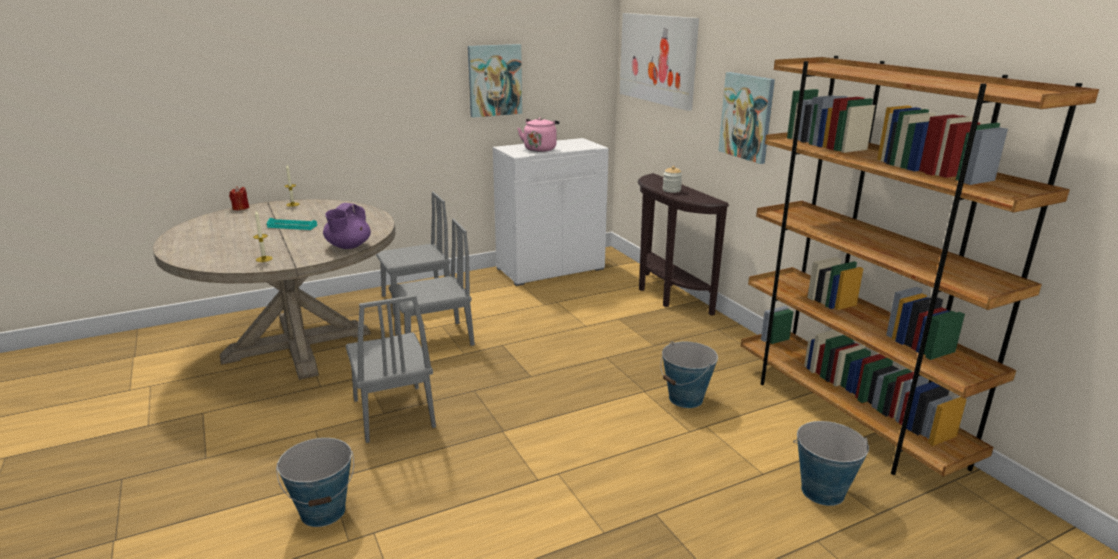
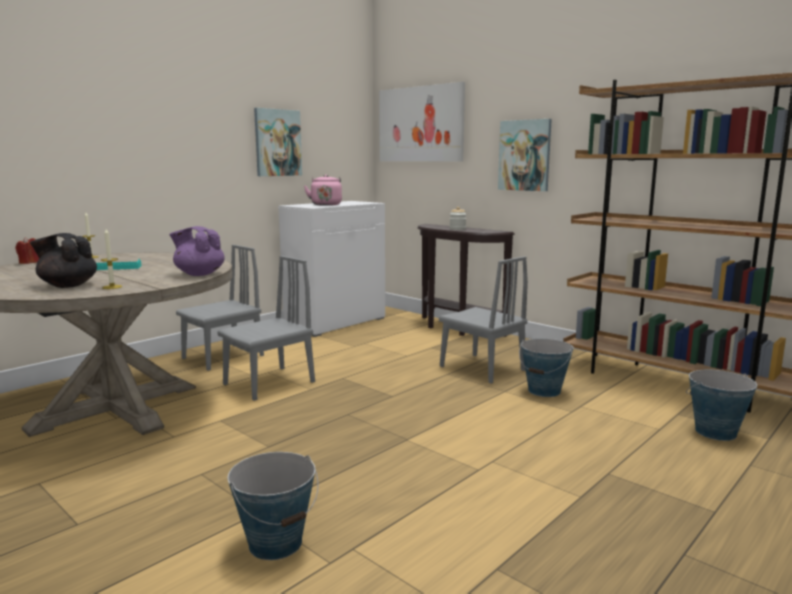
camera: 20 degrees left, 10 degrees down
purple teapot [323,203,371,249] -> purple teapot turned 120 degrees clockwise [169,226,225,276]
grey chair [346,295,436,443] -> grey chair moved to [439,256,528,384]
none -> black teapot [30,233,97,288]

